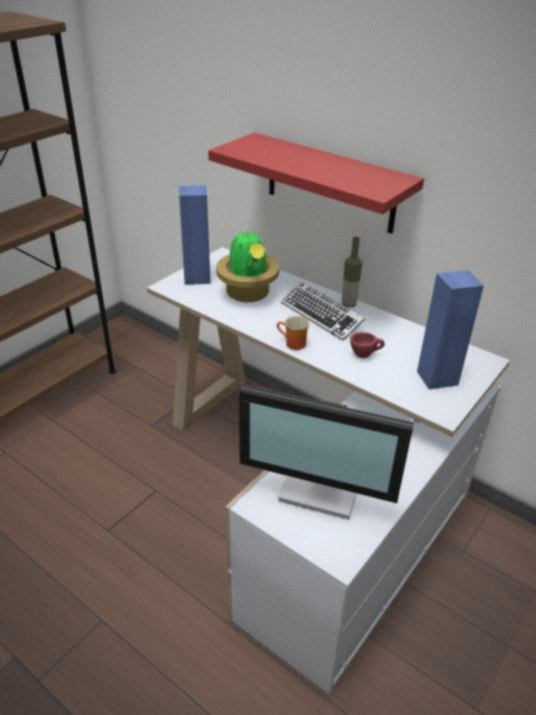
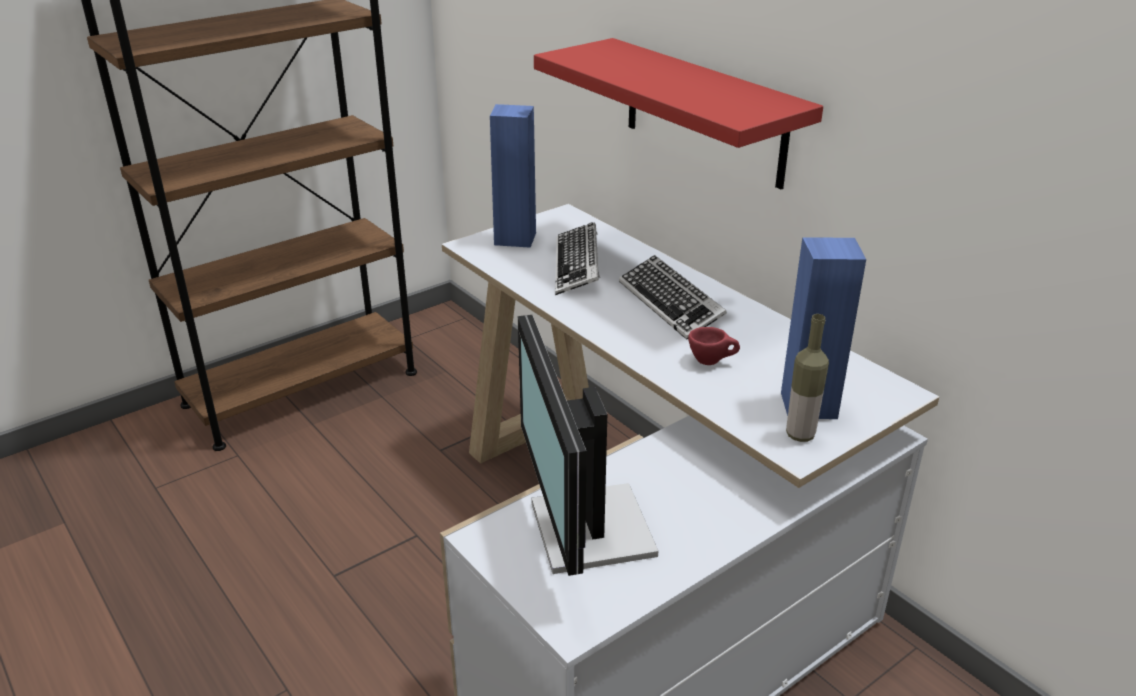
camera: 15 degrees right, 5 degrees down
potted plant [216,226,279,302] -> keyboard [555,222,600,295]
monitor [239,385,414,520] -> monitor turned 45 degrees clockwise [518,315,658,576]
mug [277,316,310,350] -> none
bottle [342,237,362,307] -> bottle moved to [786,314,829,442]

